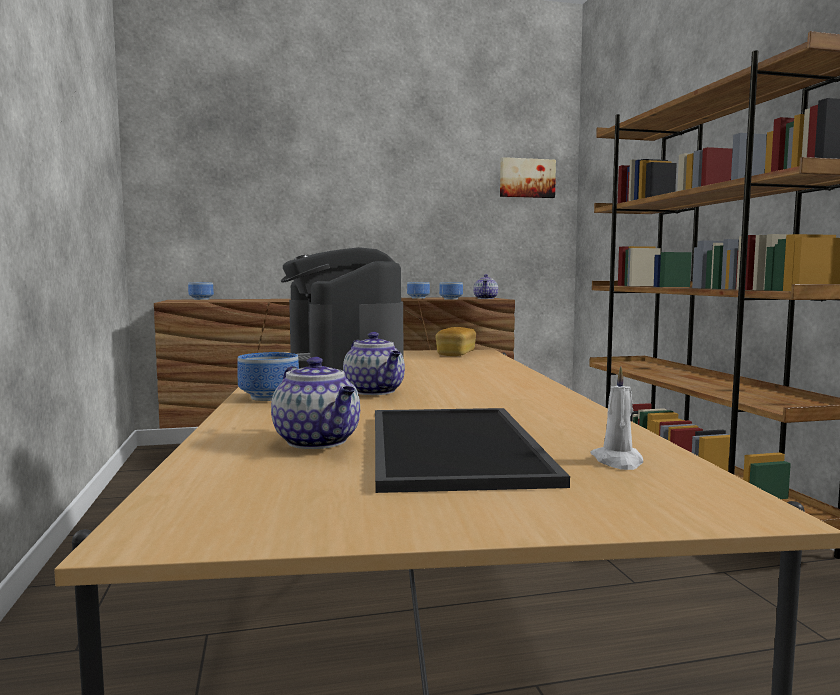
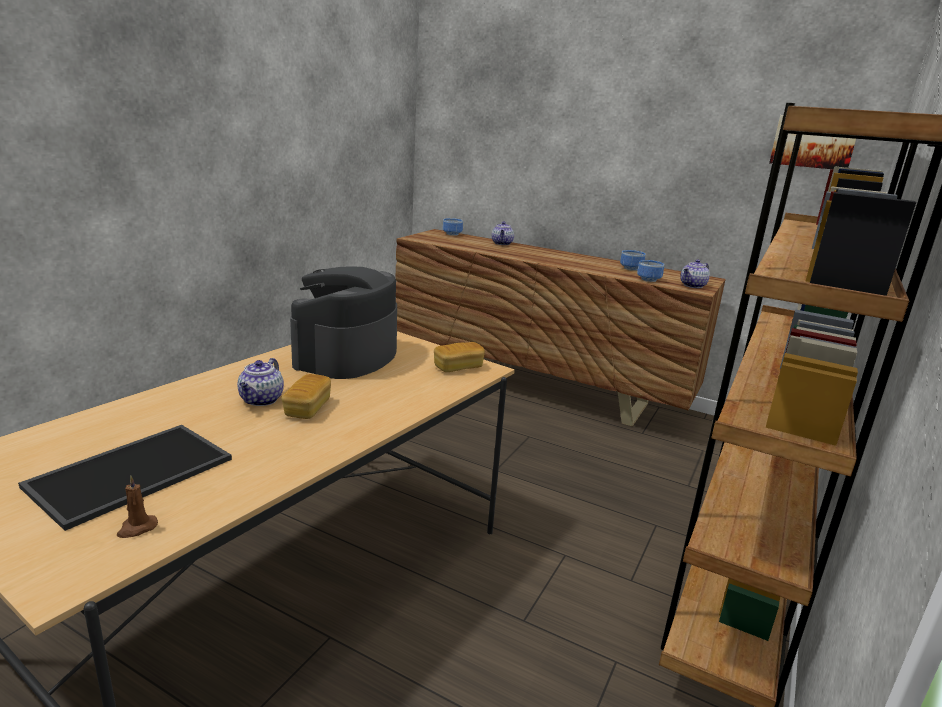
camera: 40 degrees right, 15 degrees up
bowl [238,352,299,401] -> none
teapot [271,357,360,449] -> teapot moved to [492,221,514,245]
white candle [590,367,643,470] -> brown candle [117,475,158,538]
none -> bread [281,374,331,419]

